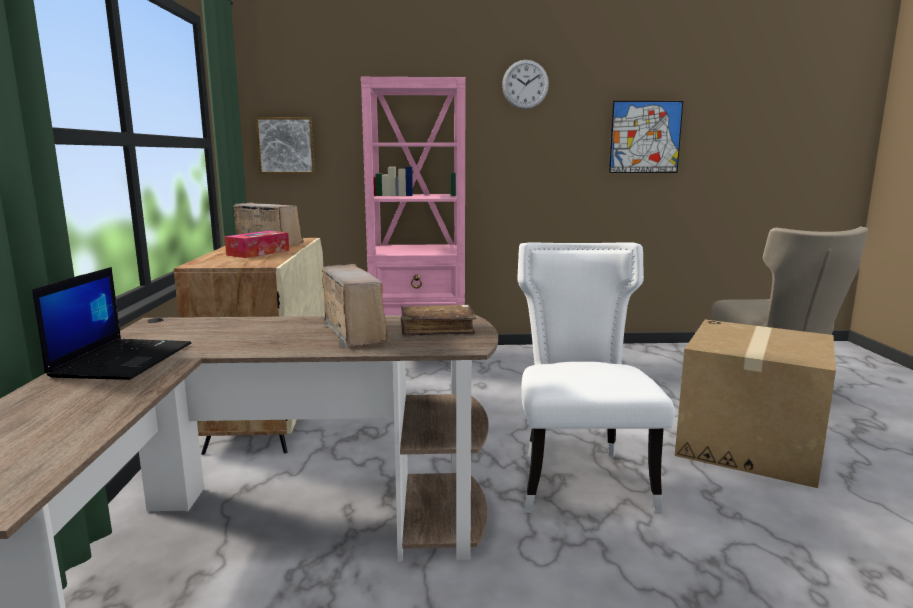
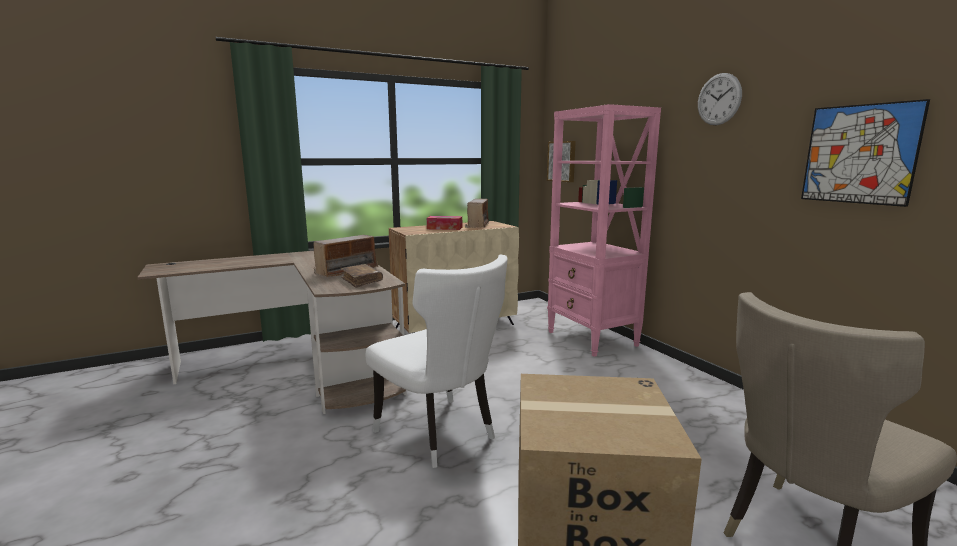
camera: 65 degrees right, 0 degrees up
laptop [32,267,191,380] -> none
white chair [517,242,675,513] -> white chair turned 75 degrees clockwise [365,254,508,468]

